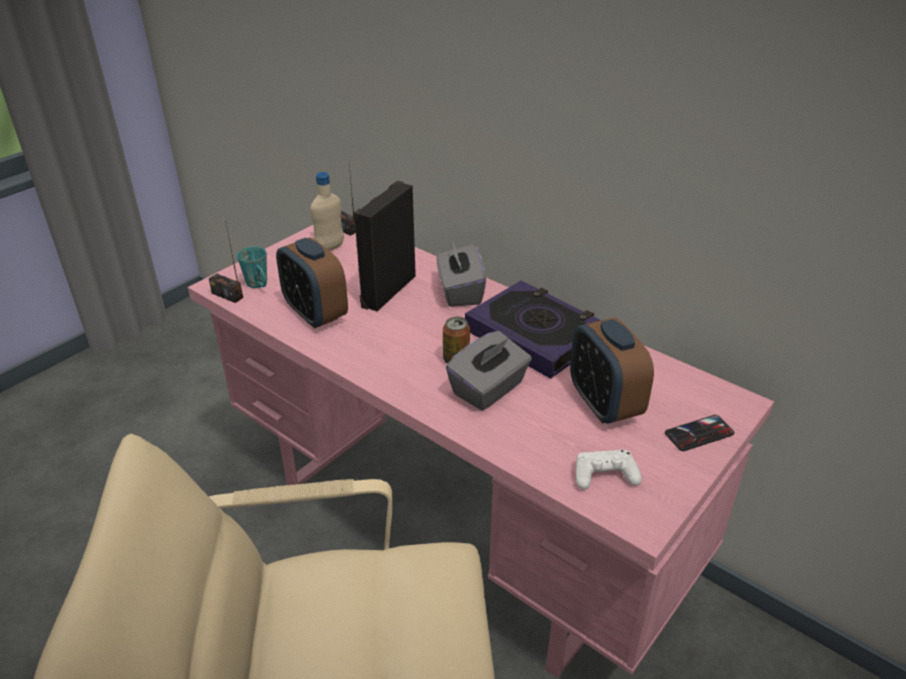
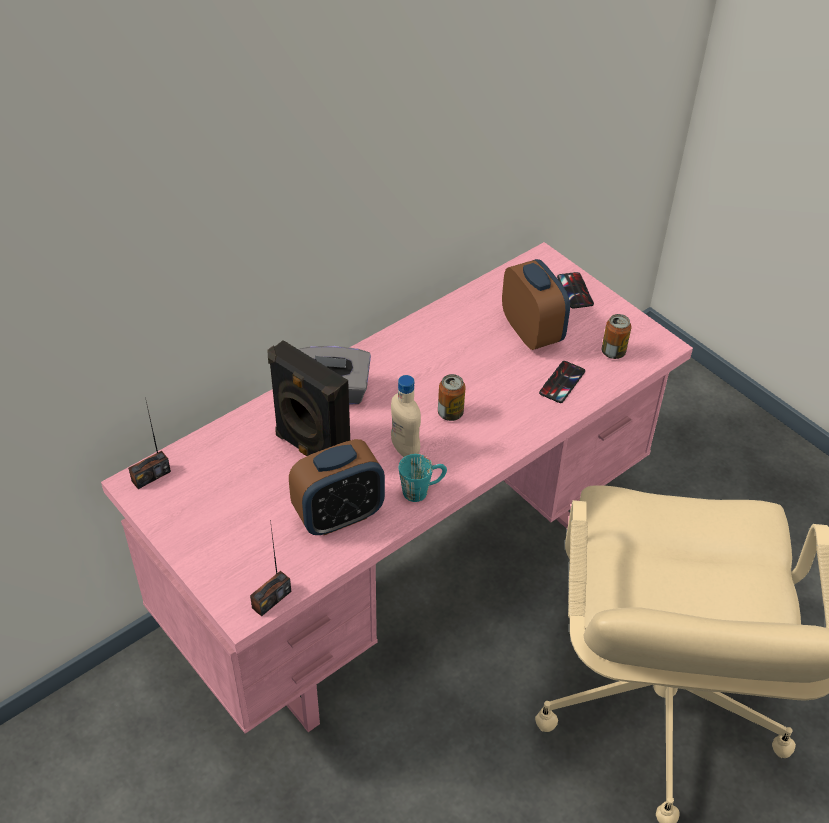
camera: 80 degrees left, 10 degrees up
turquoise mug [237,246,267,288] -> turquoise mug moved to [398,454,447,502]
beige bottle [310,172,344,251] -> beige bottle moved to [391,375,421,457]
grey tissue box [446,331,532,410] -> none
book [465,281,601,379] -> none
alarm clock [570,318,654,424] -> alarm clock turned 105 degrees counterclockwise [502,259,570,350]
white game controller [576,450,641,489] -> can [602,314,631,359]
none -> phone [539,361,585,403]

